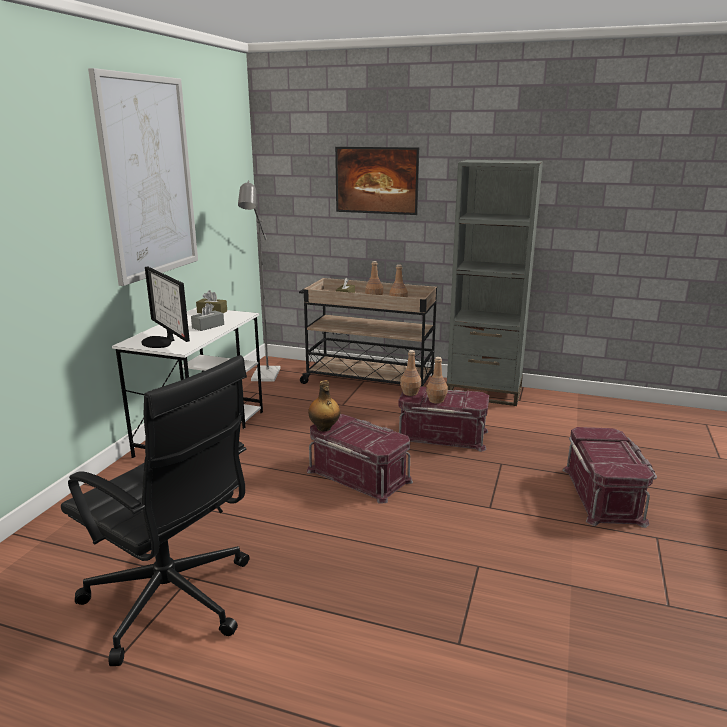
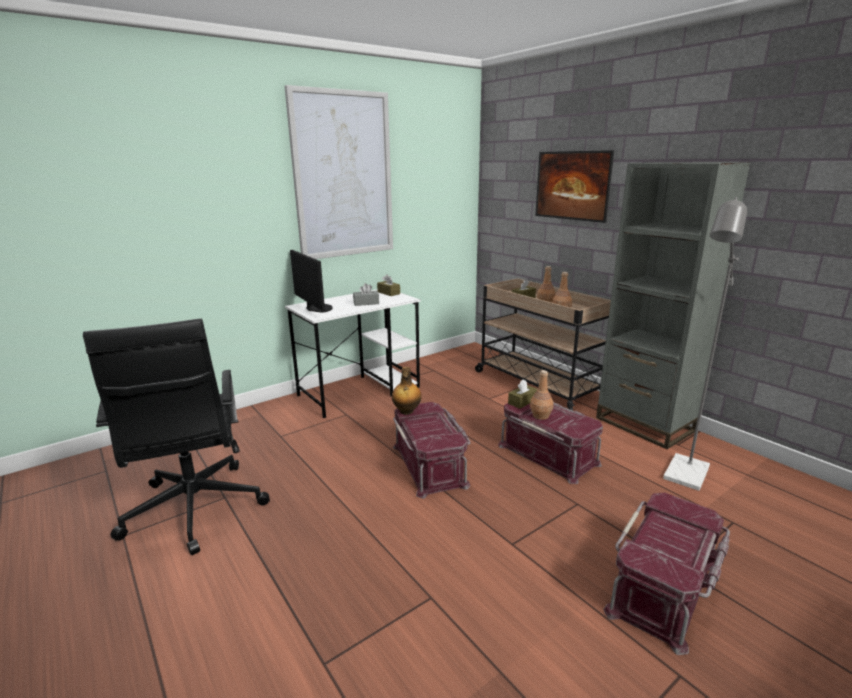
camera: 35 degrees right, 0 degrees up
monitor [142,266,190,348] -> monitor turned 150 degrees clockwise [290,250,333,312]
grey floor lamp [238,181,281,382] -> grey floor lamp moved to [663,197,747,491]
brown bottle [400,350,421,396] -> brown tissue box [508,379,538,409]

